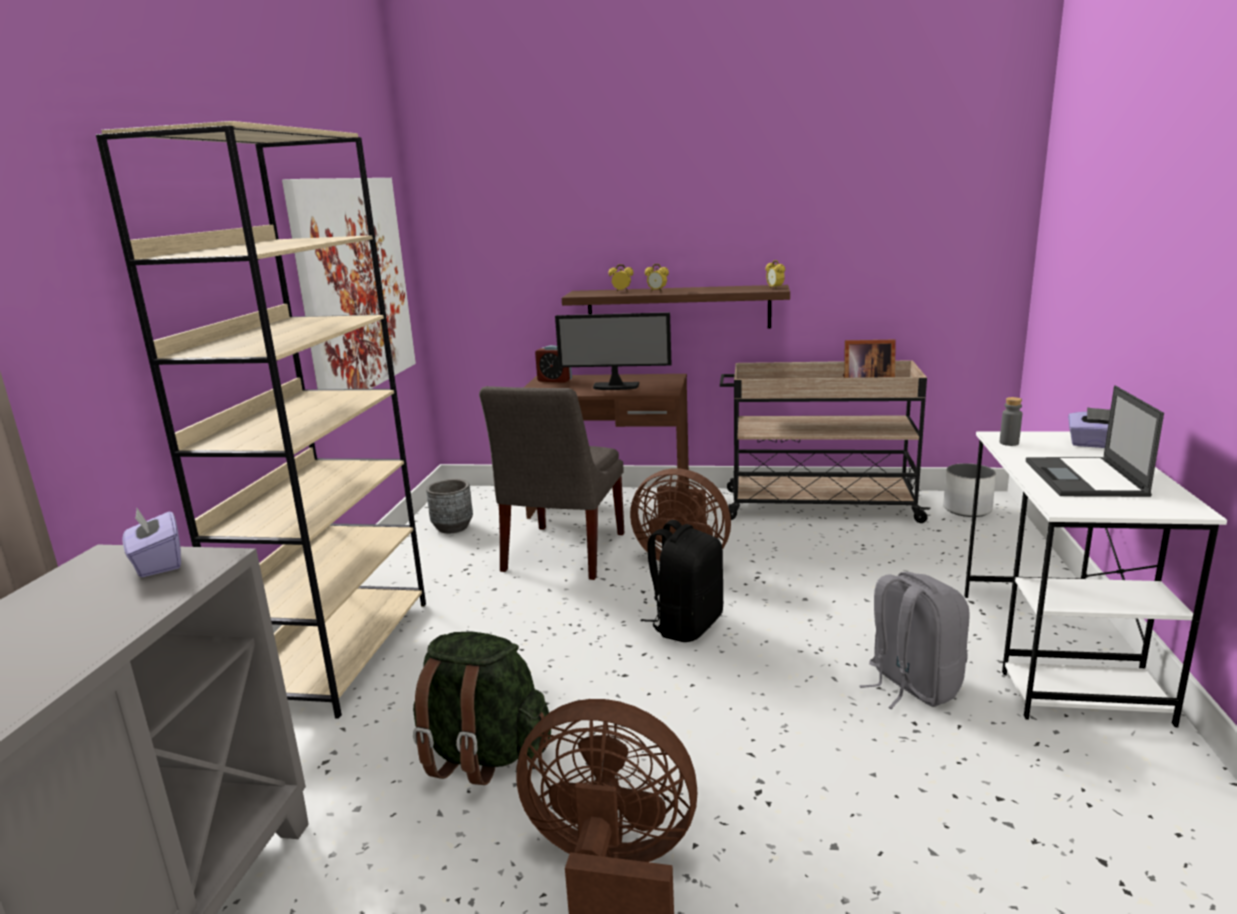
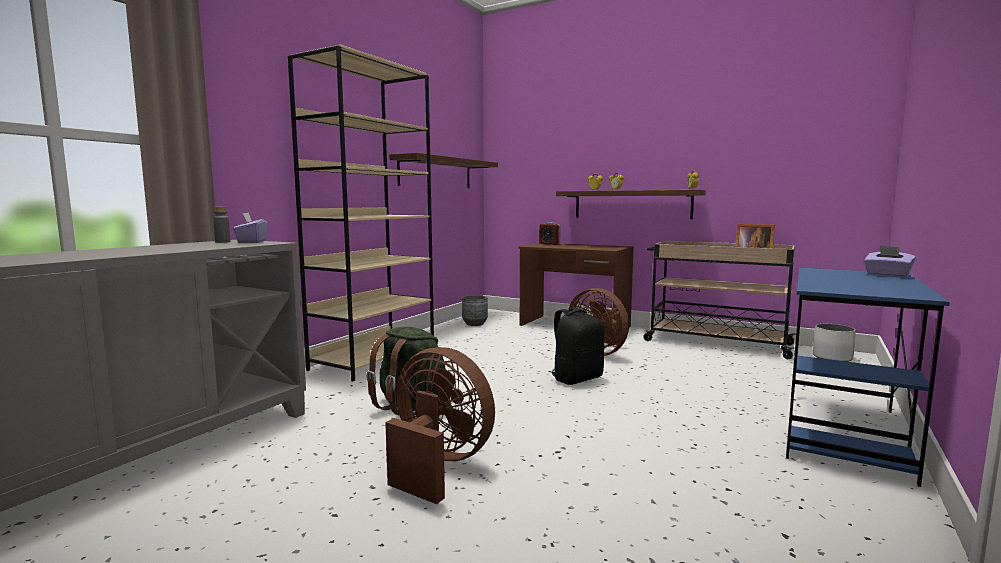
camera: 20 degrees right, 10 degrees down
picture [282,178,416,389] -> shelf [389,153,498,188]
grey chair [479,386,624,580] -> none
monitor [555,312,672,390] -> none
grey backpack [859,572,969,709] -> none
white desk [964,431,1227,727] -> blue desk [786,268,950,487]
grey bottle [1000,397,1022,446] -> grey bottle moved to [213,207,230,243]
laptop [1026,386,1164,497] -> none

